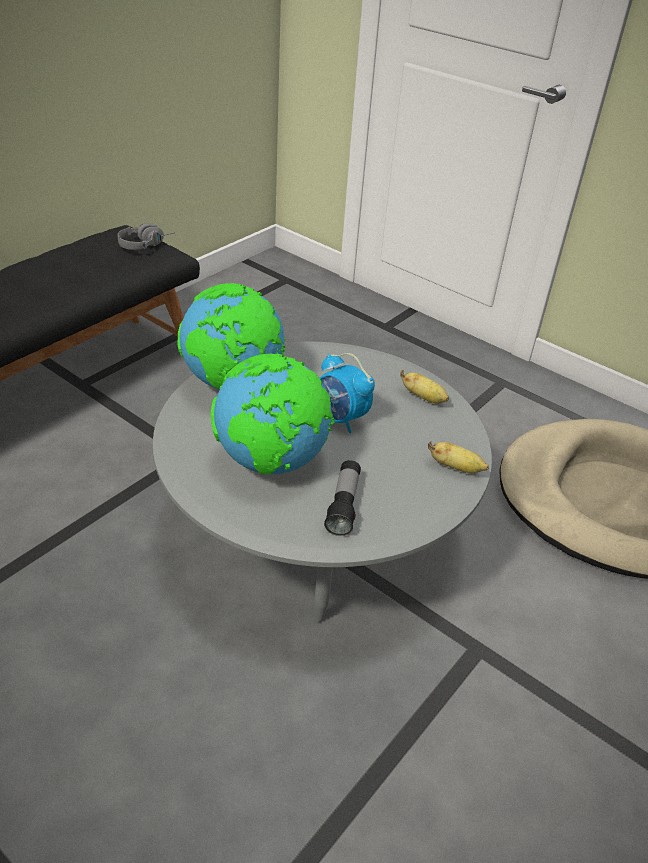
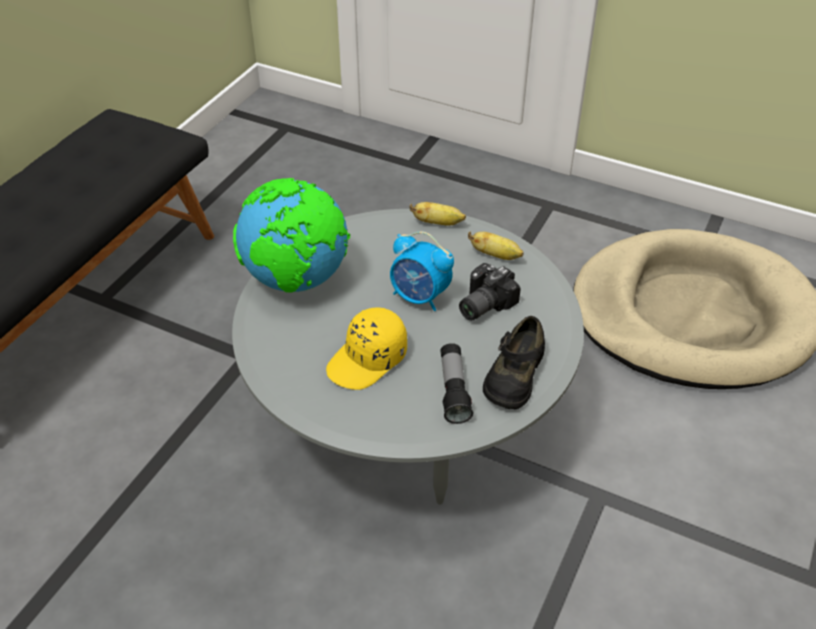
camera: 10 degrees left, 5 degrees up
grey headphones [118,223,175,250] -> none
globe [211,354,335,475] -> yellow cap [326,308,407,390]
banana [428,441,489,473] -> banana moved to [409,202,466,225]
none -> camera [459,263,521,321]
none -> black shoe [483,316,545,409]

